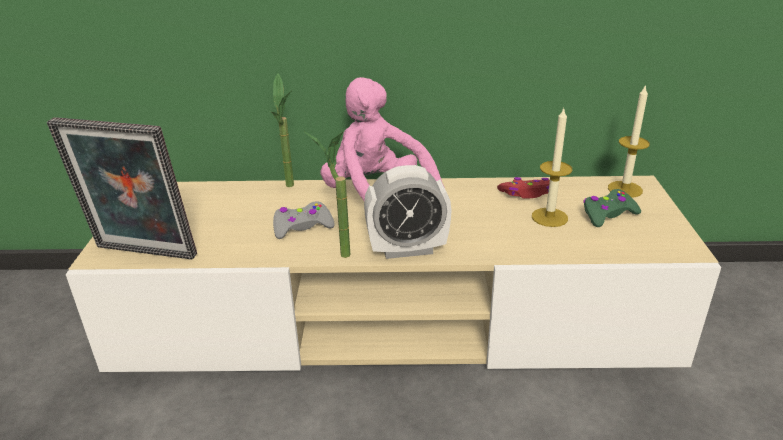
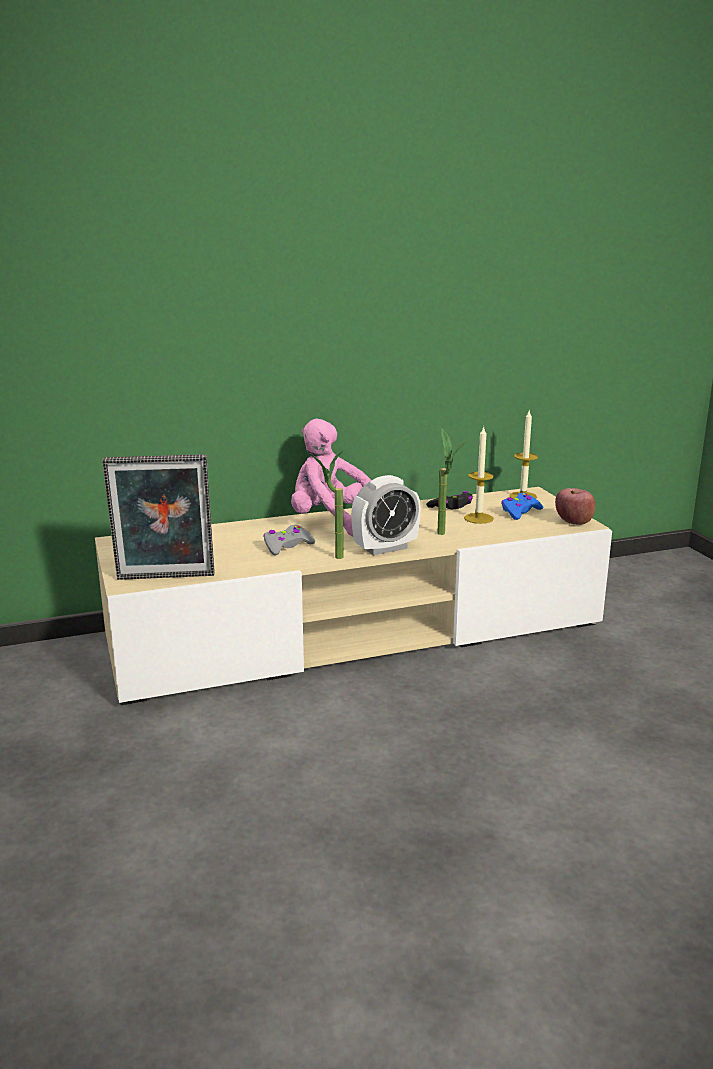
camera: 20 degrees left, 10 degrees down
potted plant [270,73,294,187] -> potted plant moved to [437,428,468,535]
red game controller [497,177,550,199] -> black game controller [426,491,473,509]
green game controller [583,189,641,227] -> blue game controller [501,493,543,520]
none -> apple [555,488,595,525]

